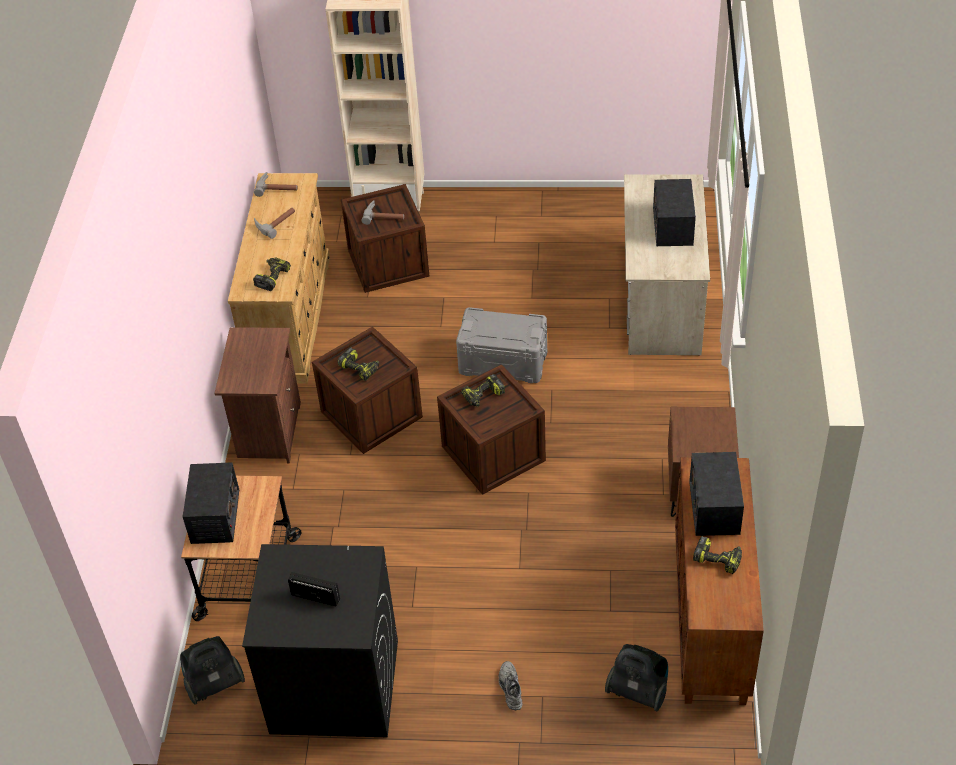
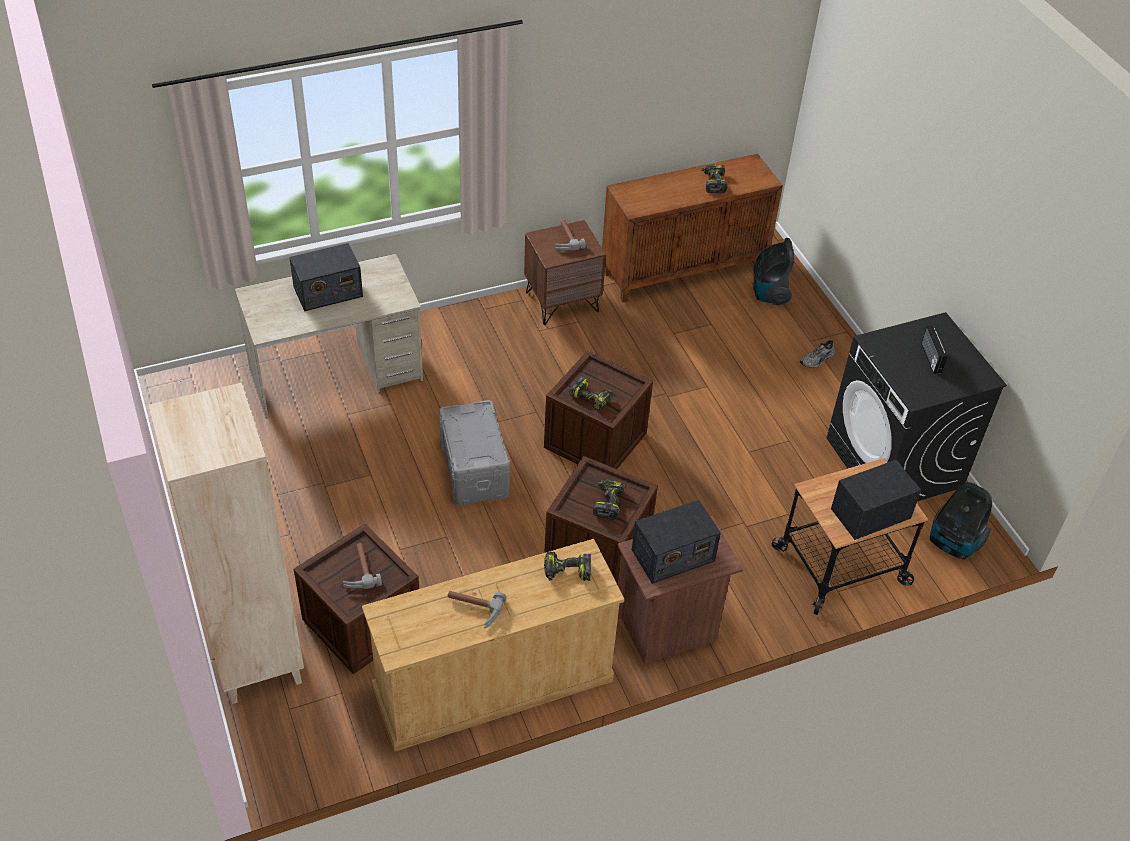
camera: 120 degrees left, 0 degrees up
hammer [254,172,298,197] -> hammer moved to [555,220,586,251]
radio [689,452,744,536] -> radio moved to [632,500,721,584]

